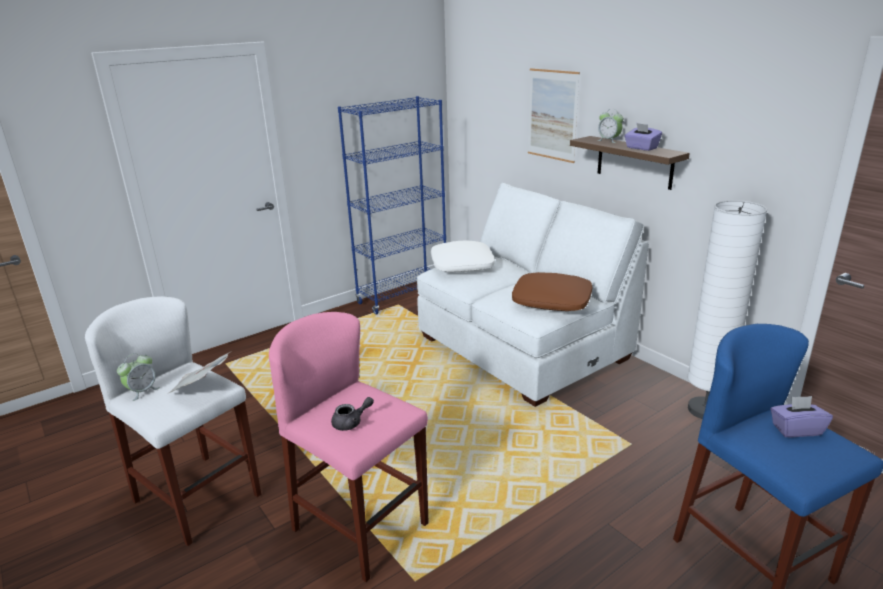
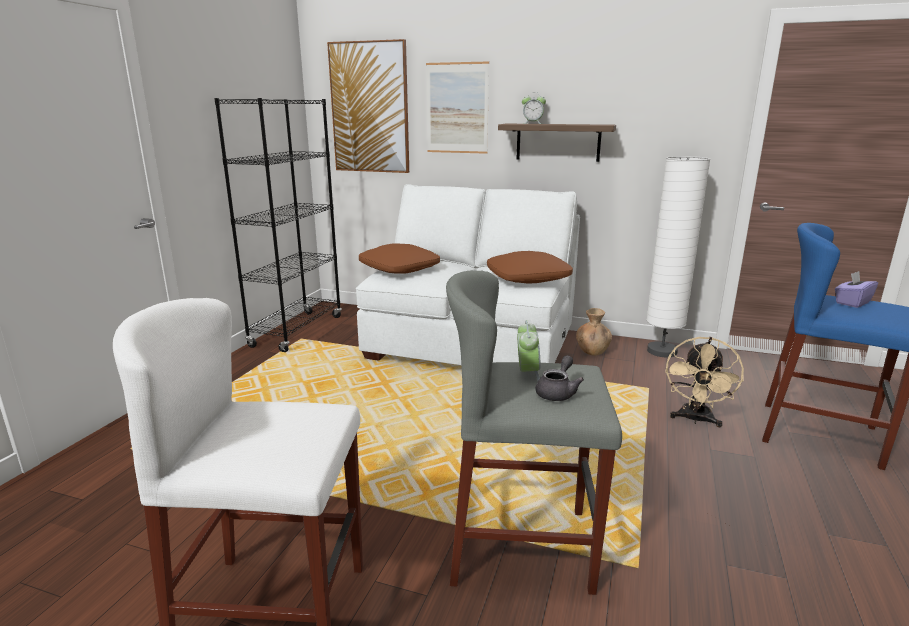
camera: 35 degrees left, 5 degrees down
alarm clock [117,353,160,401] -> alarm clock moved to [517,320,541,381]
newspaper [167,351,232,394] -> none
pink stool [269,312,429,582] -> grey stool [446,270,622,595]
blue bookcase [338,96,446,314] -> black bookcase [214,98,342,352]
white pillow [431,240,495,272] -> brown pillow [359,243,440,274]
purple tissue box [624,123,662,151] -> none
none -> picture [327,39,409,173]
none -> brown vase [576,308,612,356]
none -> beige fan [665,337,744,427]

